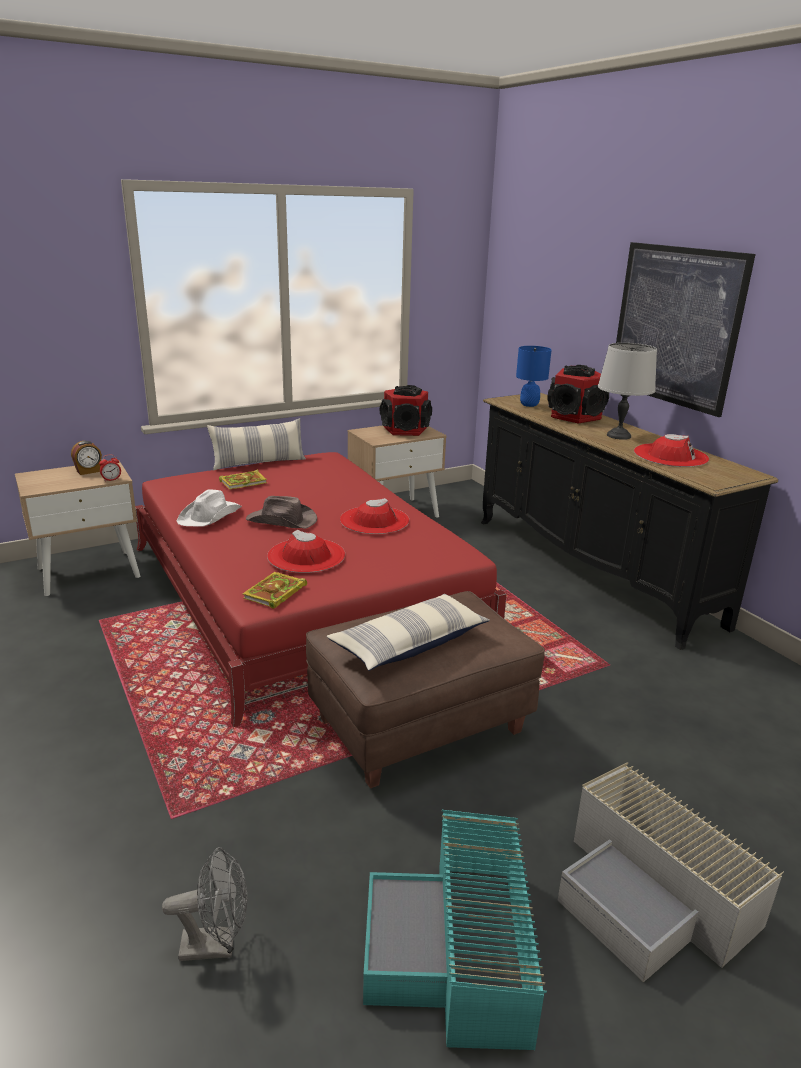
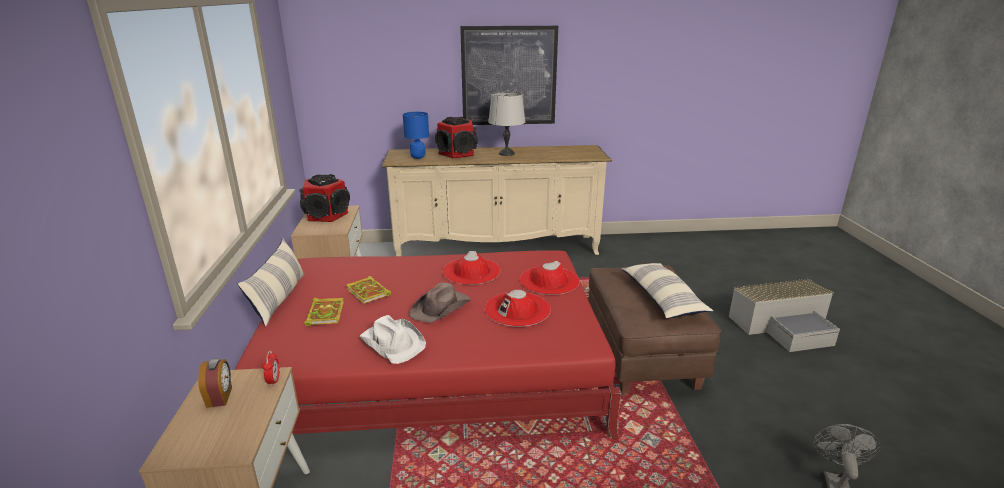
camera: 65 degrees left, 0 degrees up
book [243,572,307,609] -> book moved to [346,276,391,304]
turquoise storage box [363,810,547,1050] -> none
black dresser [481,393,778,650] -> beige dresser [382,145,612,256]
red hat [634,434,709,467] -> red hat moved to [520,261,580,295]

